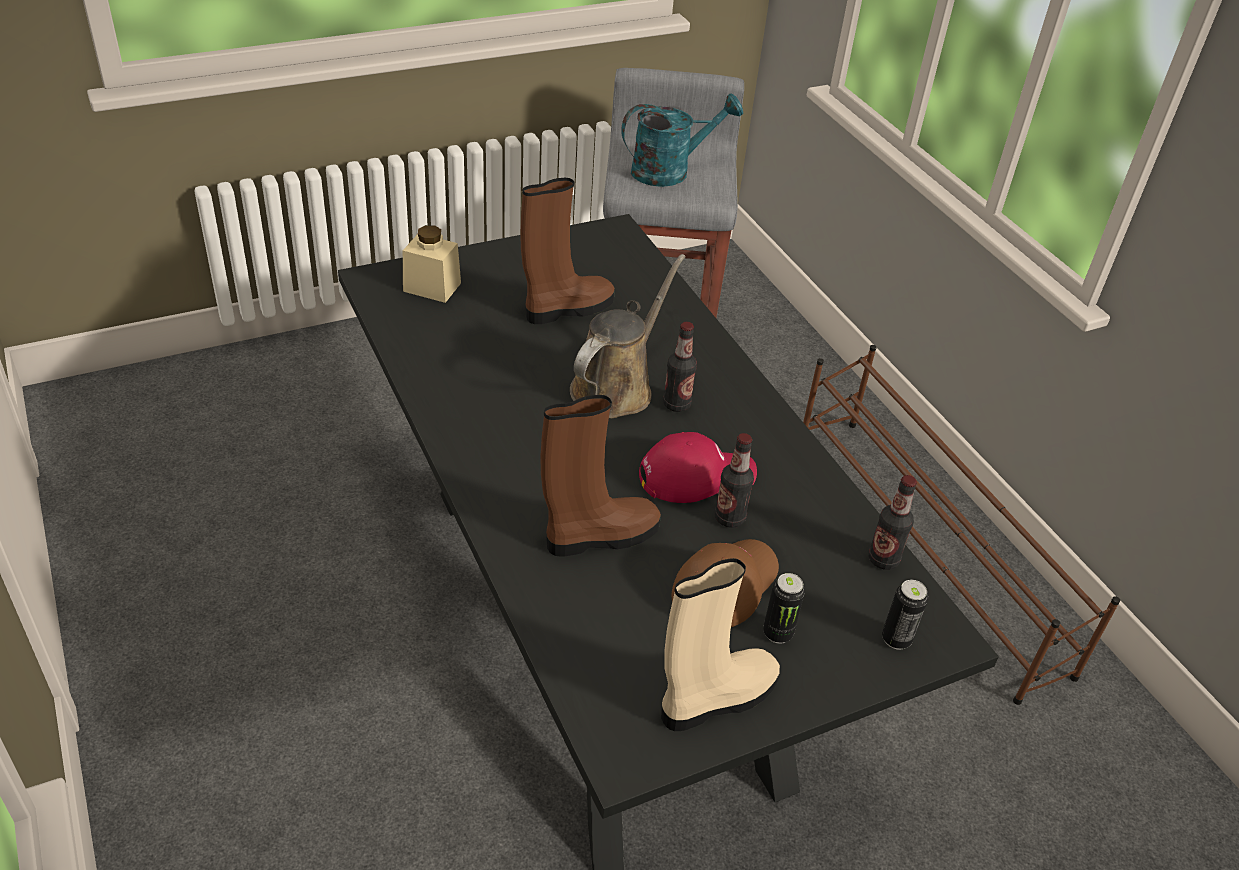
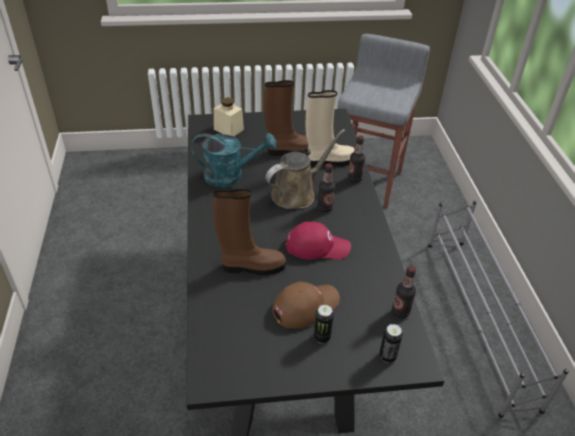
camera: 20 degrees right, 0 degrees up
turquoise watering can [621,93,743,187] -> turquoise watering can moved to [191,133,277,187]
beige boot [661,558,780,731] -> beige boot moved to [305,90,354,167]
bottle [715,433,754,528] -> bottle moved to [348,135,365,183]
brown shoe rack [803,345,1120,705] -> grey shoe rack [428,201,569,418]

